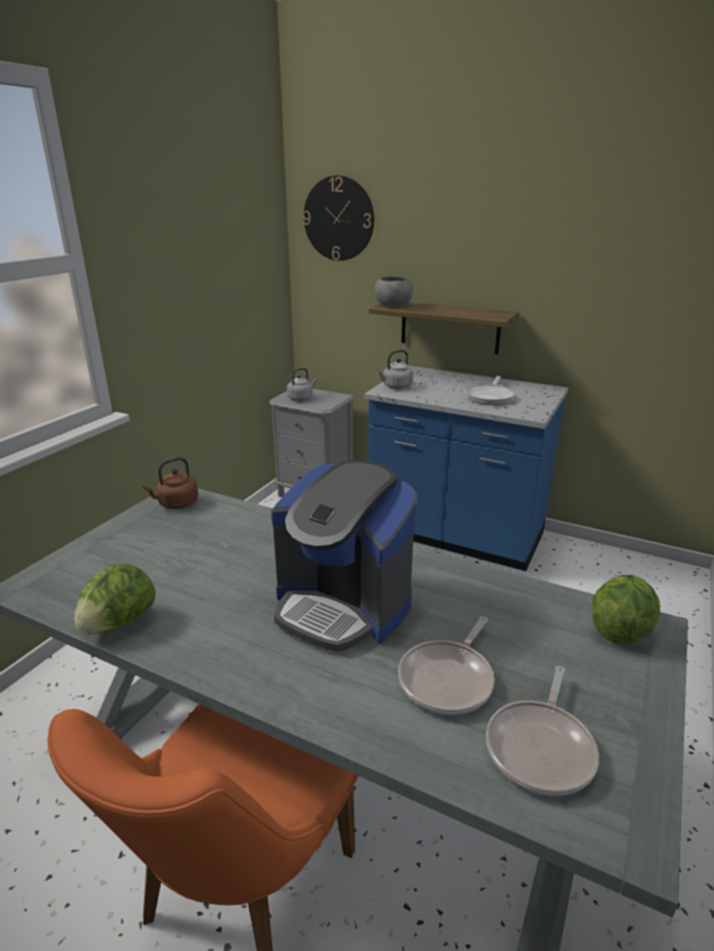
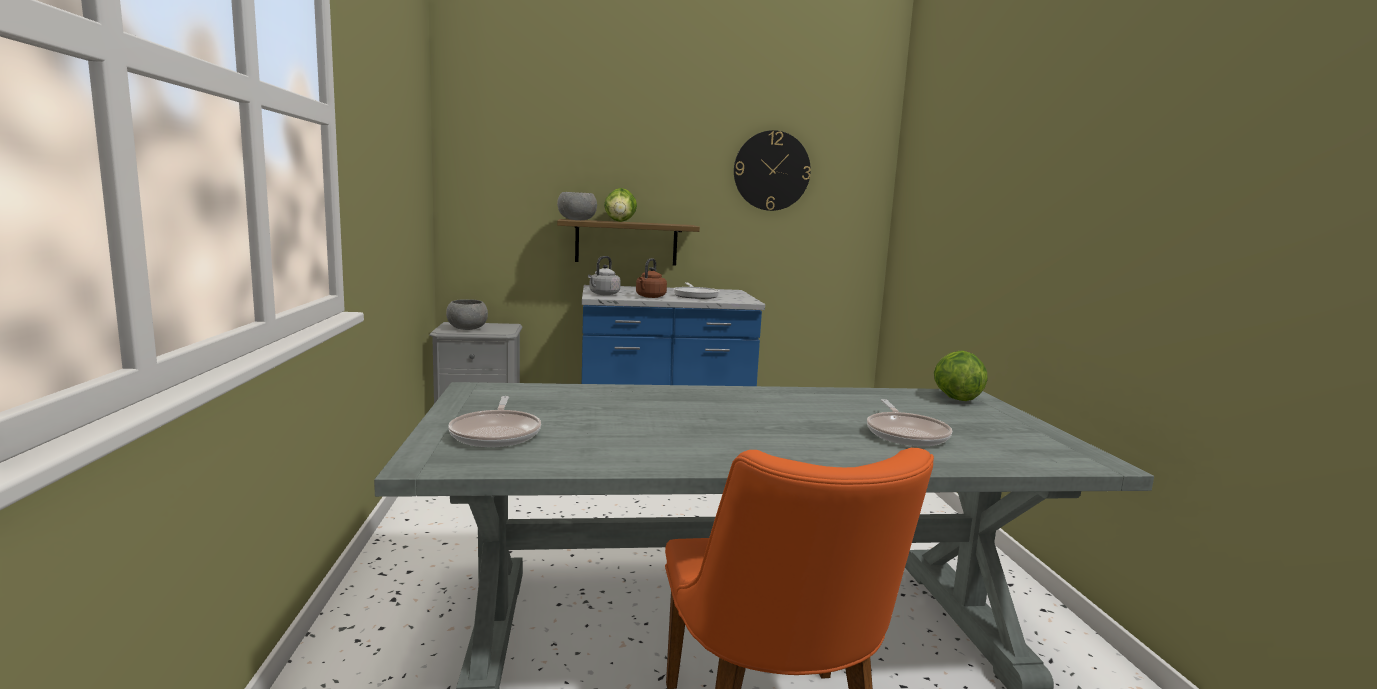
camera: 35 degrees left, 15 degrees down
lettuce [74,564,155,635] -> lettuce moved to [604,188,637,222]
brown kettle [143,457,198,509] -> brown kettle moved to [636,258,667,298]
coffee machine [271,460,417,652] -> none
grey kettle [287,368,317,401] -> grey bowl [446,299,488,330]
wall clock [303,176,374,261] -> wall clock moved to [734,130,811,211]
frying pan [486,666,599,796] -> frying pan moved to [448,396,541,447]

